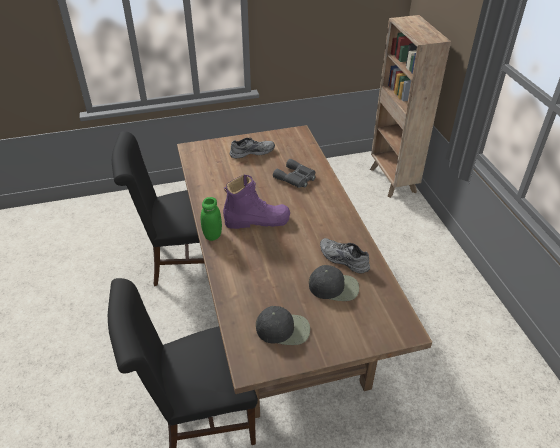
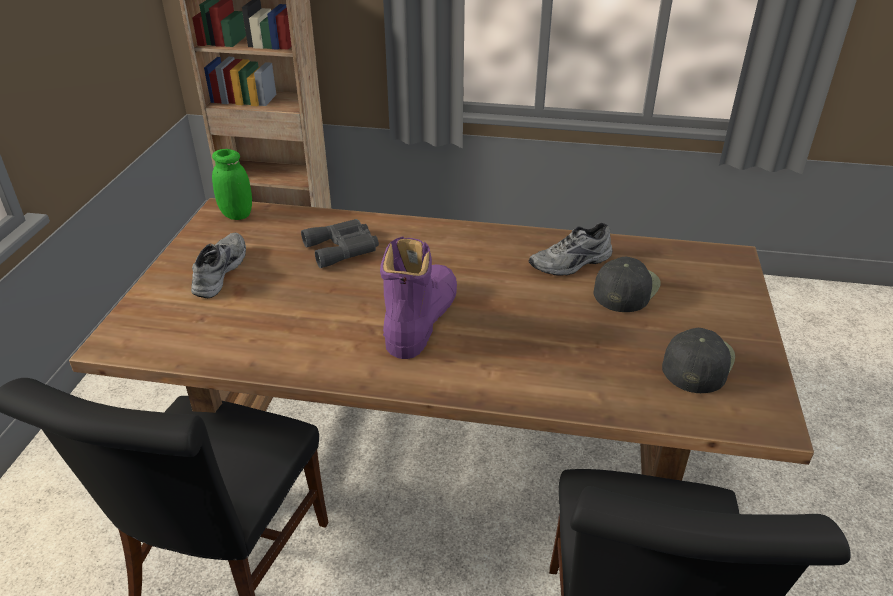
camera: 65 degrees left, 5 degrees down
green jar [201,197,222,241] -> green jar moved to [212,149,252,220]

